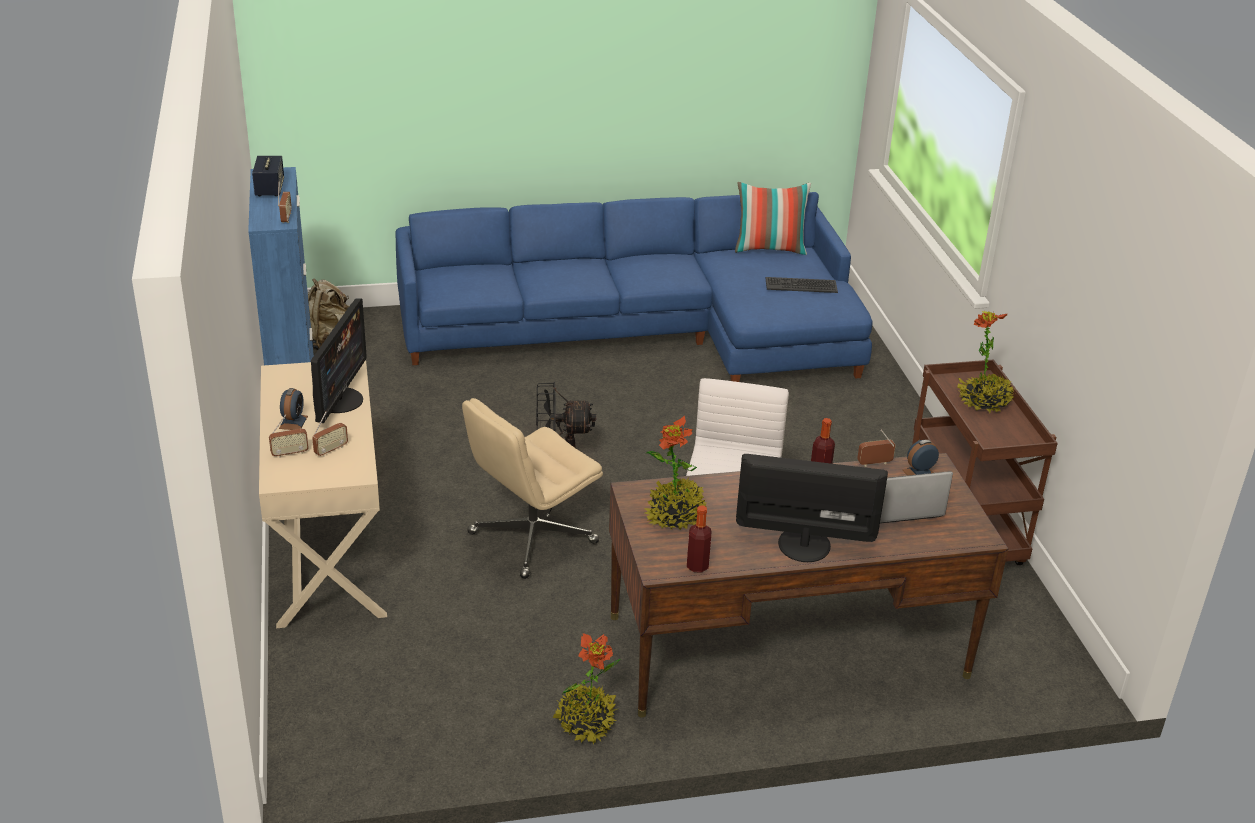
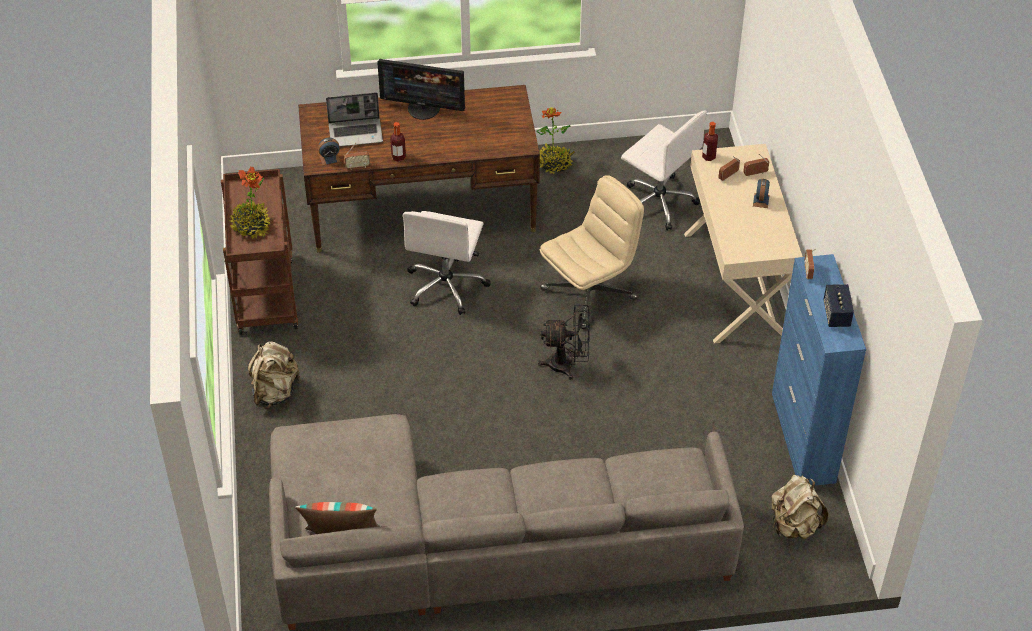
camera: 175 degrees left, 15 degrees up
monitor [311,298,367,423] -> none
blue sofa [396,192,872,382] -> grey sofa [269,414,744,630]
potted plant [644,416,707,530] -> none
bottle [687,505,711,573] -> bottle moved to [702,122,718,161]
keyboard [766,277,838,293] -> none
none -> beige backpack [248,342,301,409]
none -> white office chair [621,110,707,230]

